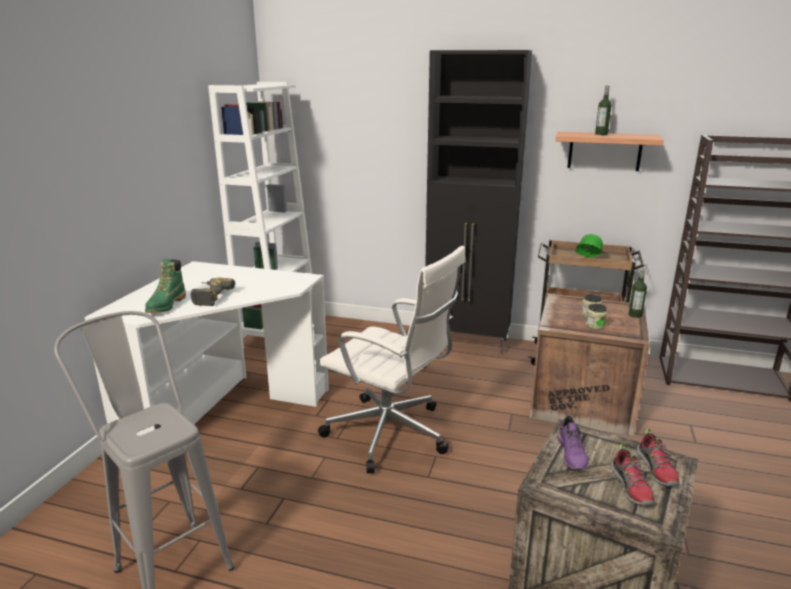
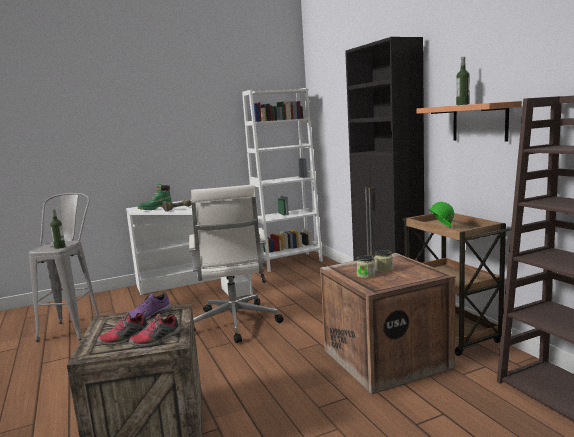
camera: 50 degrees right, 10 degrees down
bottle [629,268,647,318] -> bottle moved to [50,209,65,249]

